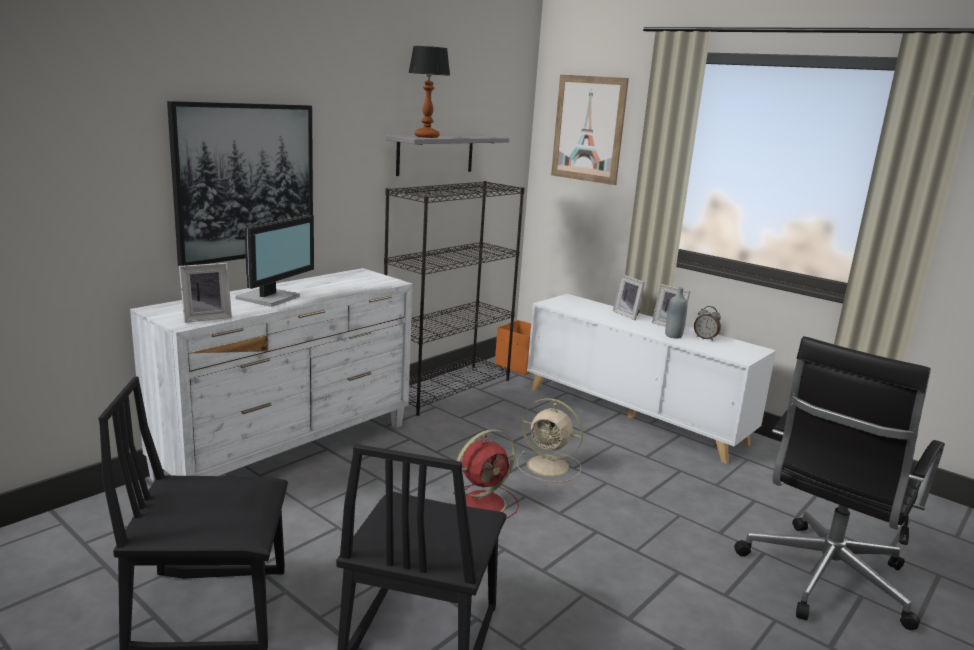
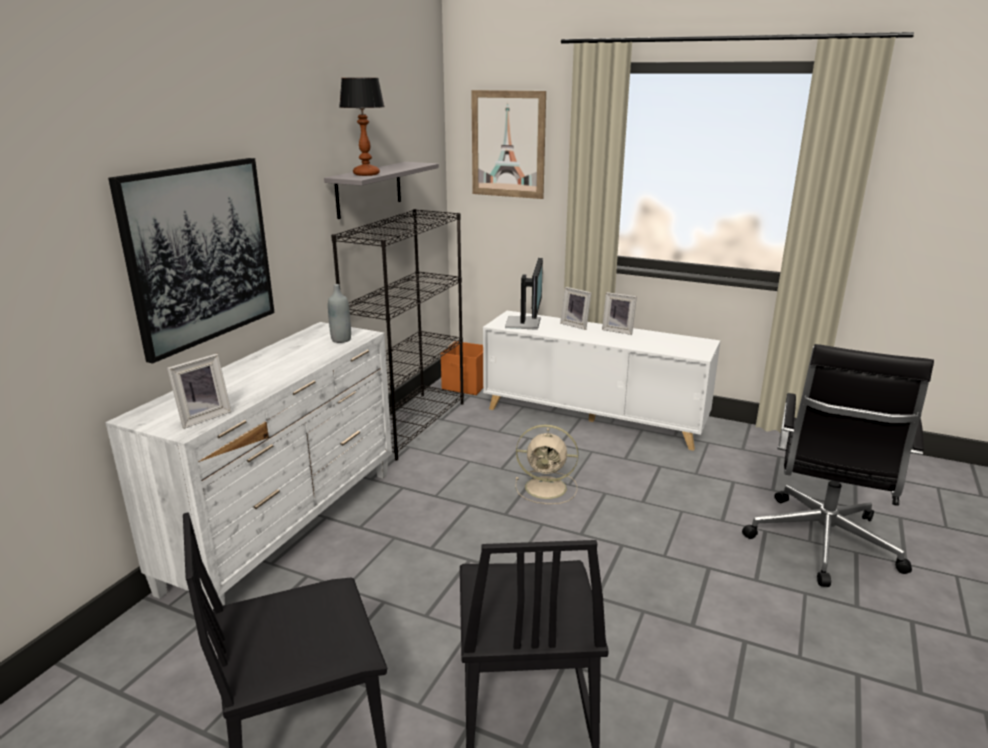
camera: 15 degrees left, 5 degrees up
monitor [235,215,314,307] -> monitor moved to [505,258,543,330]
red fan [453,429,519,518] -> none
grey bottle [665,287,687,338] -> grey bottle moved to [328,284,351,343]
alarm clock [694,306,721,341] -> none

